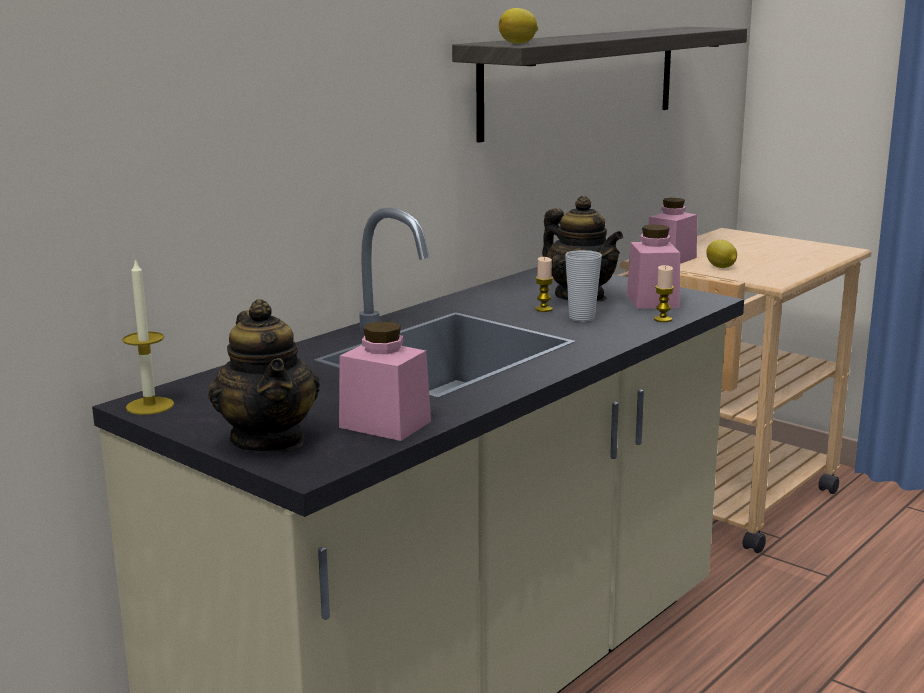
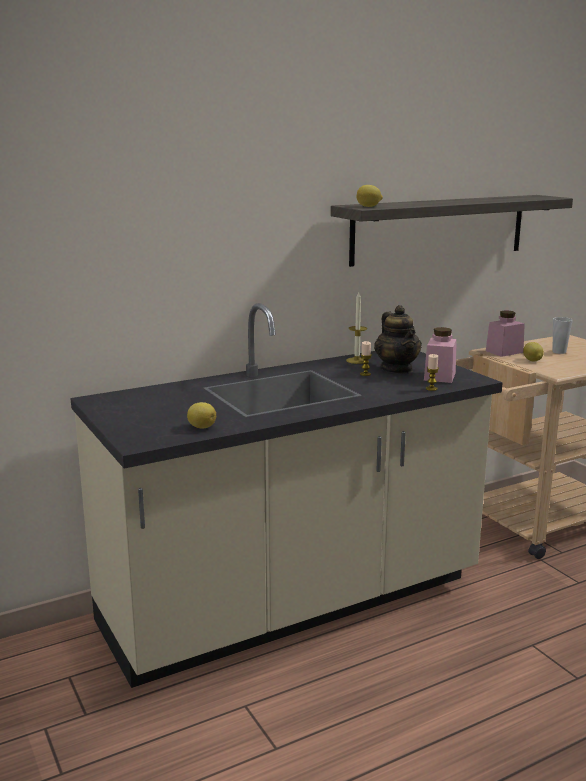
camera: 20 degrees right, 0 degrees up
candle [122,258,174,415] -> candle moved to [346,292,367,364]
teapot [208,299,320,453] -> none
pink jar [339,321,431,441] -> lemon [187,402,216,429]
cup [565,250,602,322] -> cup moved to [552,317,573,354]

